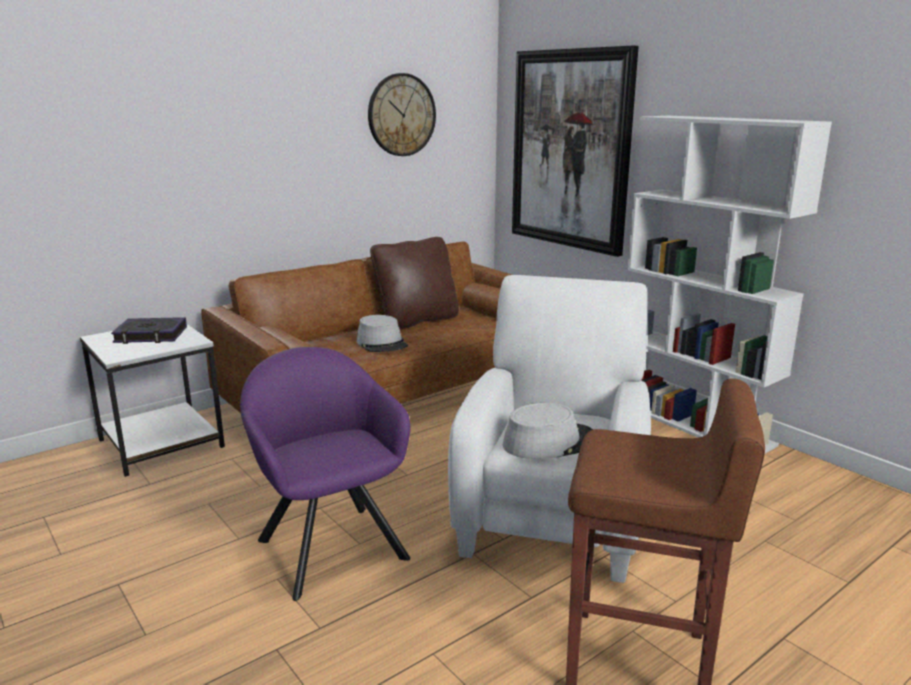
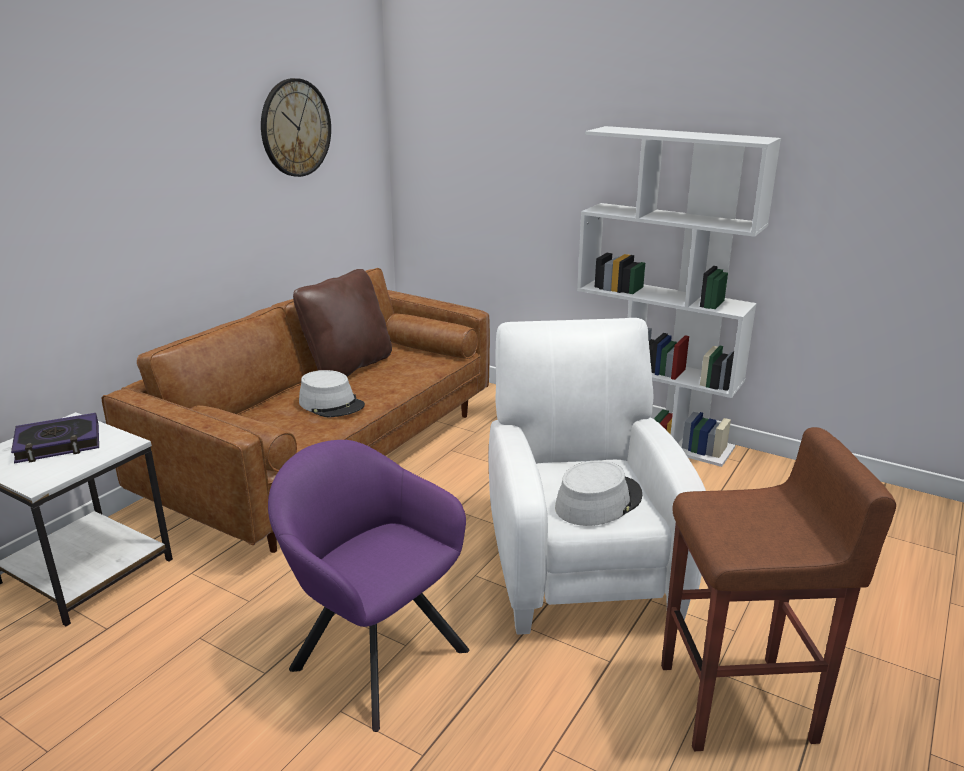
camera: 20 degrees left, 5 degrees up
picture [512,46,639,257] -> none

